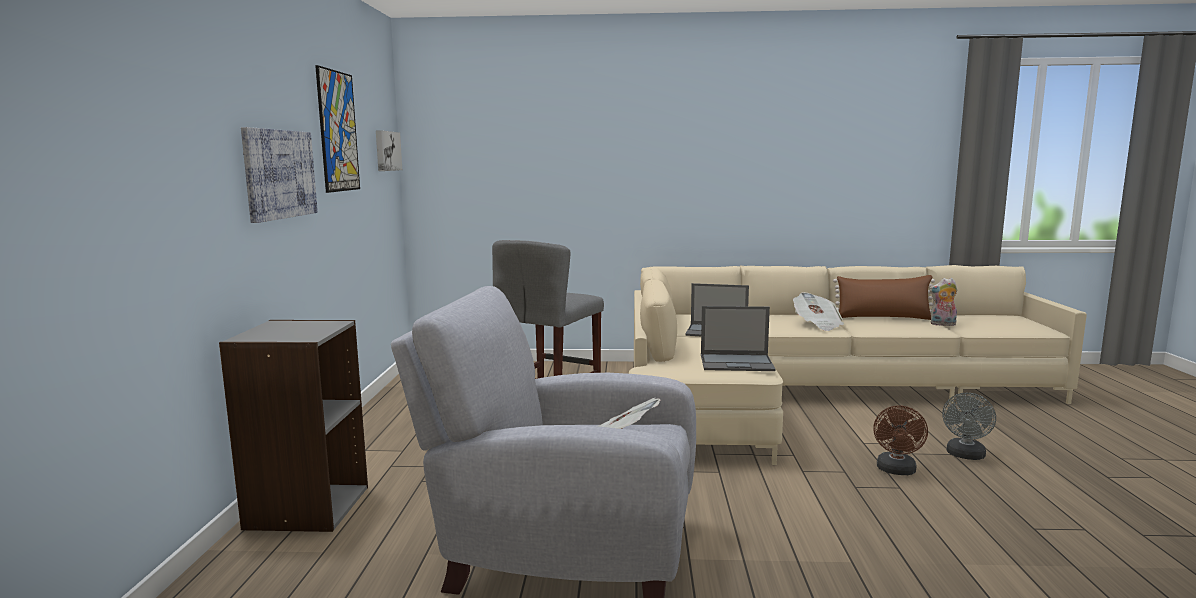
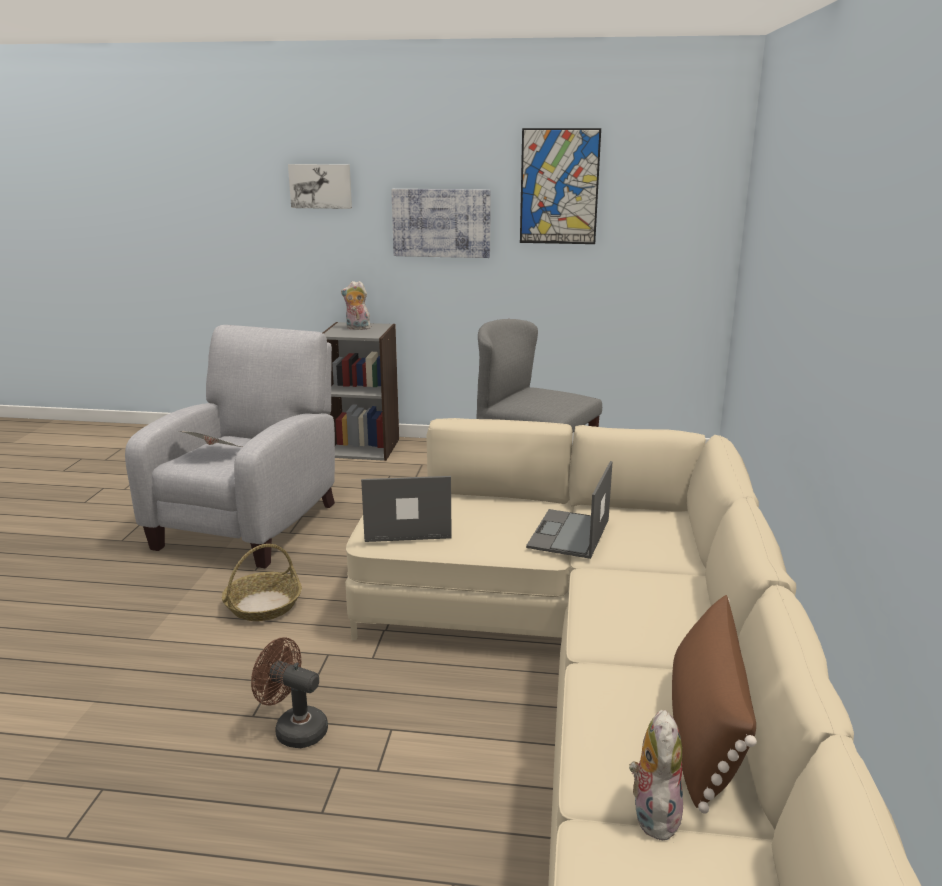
camera: 95 degrees right, 10 degrees up
picture [376,130,402,171] -> picture moved to [288,164,352,209]
laptop [701,306,776,371] -> laptop turned 75 degrees clockwise [361,476,452,542]
newspaper [793,292,844,331] -> none
grey fan [942,393,996,460] -> none
none -> basket [222,544,302,621]
none -> plush toy [341,281,372,331]

